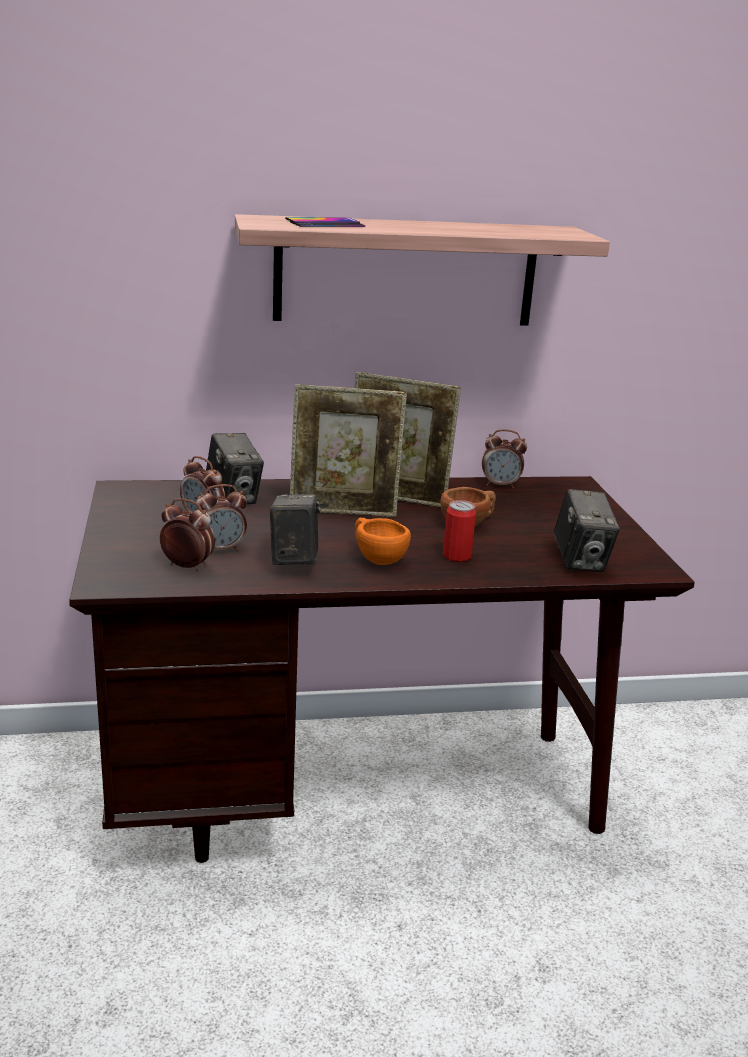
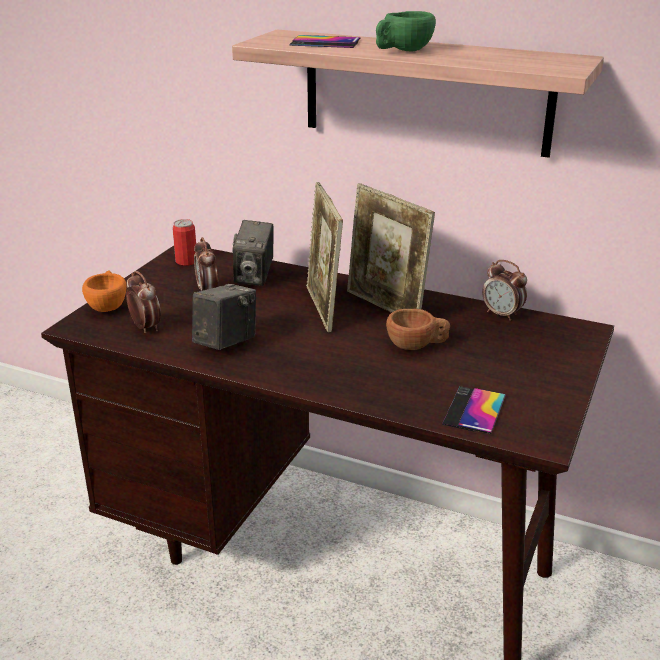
camera: 35 degrees right, 5 degrees up
alarm clock [196,484,247,551] -> none
picture frame [290,384,407,517] -> picture frame turned 45 degrees clockwise [306,182,343,332]
orange cup [355,517,411,565] -> orange cup moved to [82,270,127,312]
can [443,500,476,562] -> can moved to [173,219,196,266]
camera [553,489,620,572] -> phone [442,386,506,434]
none -> green cup [376,11,436,51]

